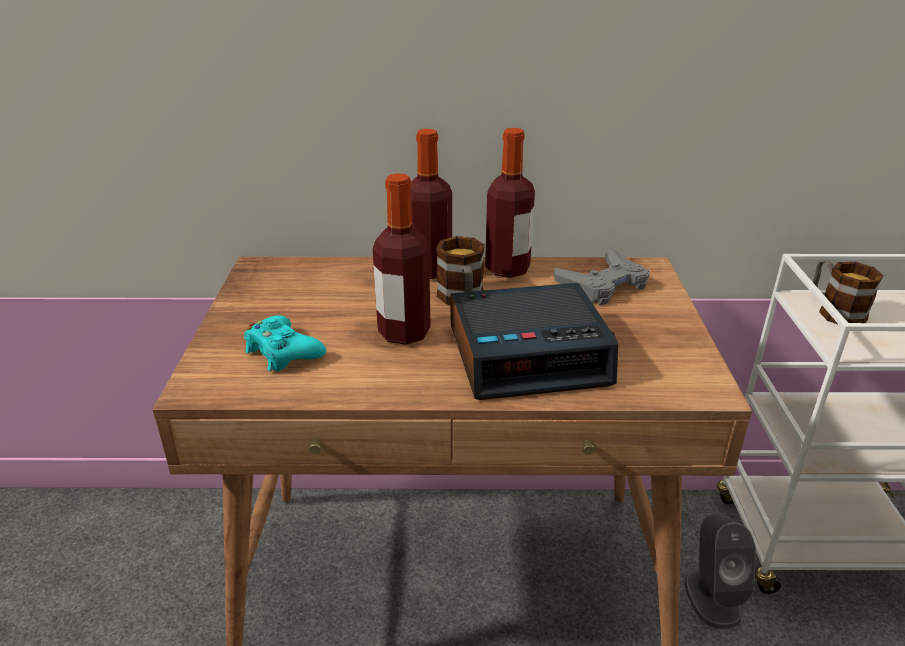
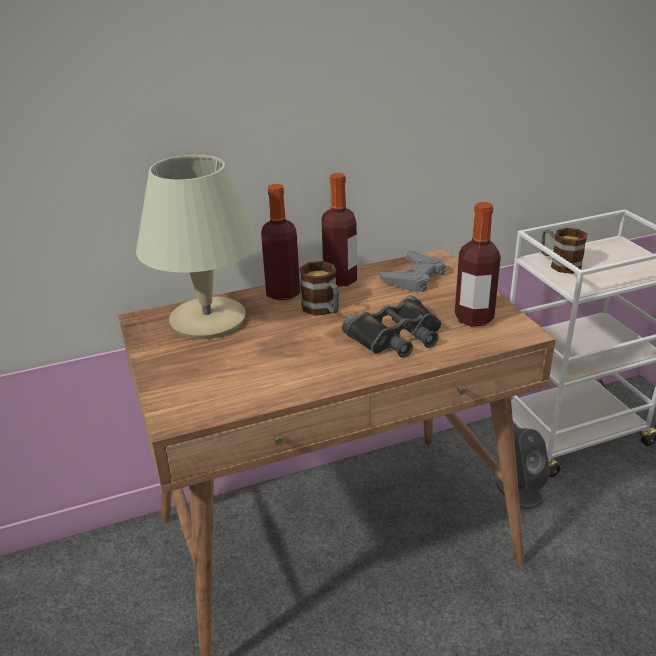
camera: 20 degrees left, 0 degrees up
turquoise game controller [244,315,326,371] -> none
bottle [373,173,431,345] -> bottle moved to [455,202,501,327]
alarm clock [450,283,618,400] -> black binoculars [342,295,441,358]
none -> beige table lamp [136,155,259,339]

